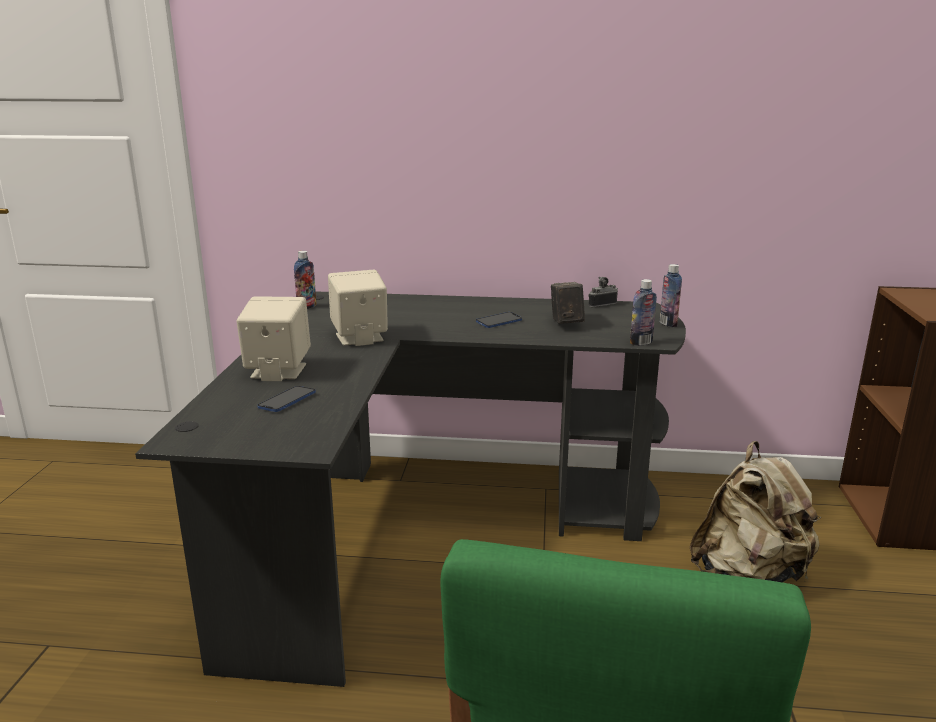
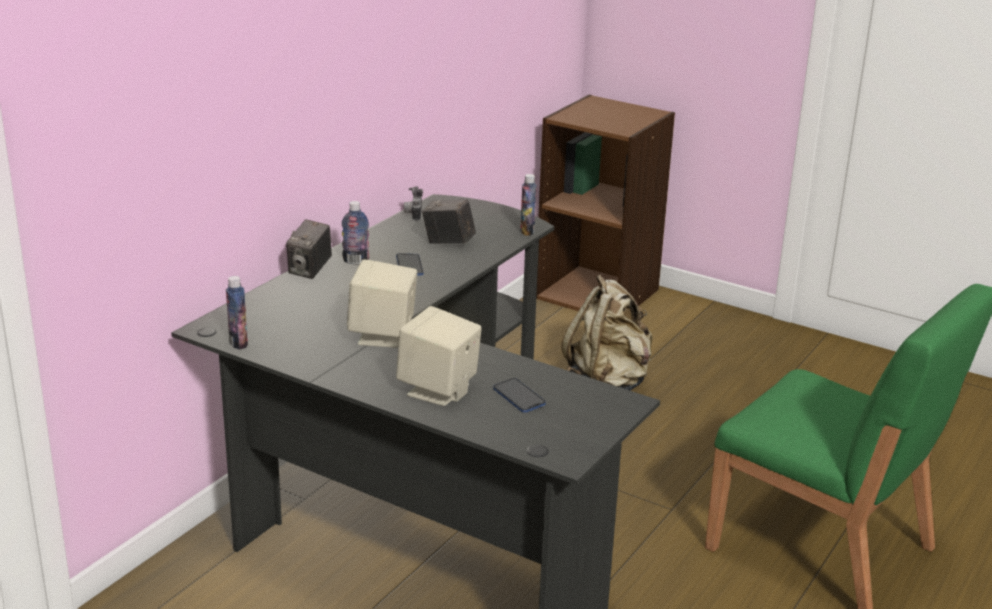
camera: 65 degrees left, 5 degrees up
bottle [659,264,682,327] -> bottle moved to [342,201,370,264]
none -> camera [286,219,332,279]

